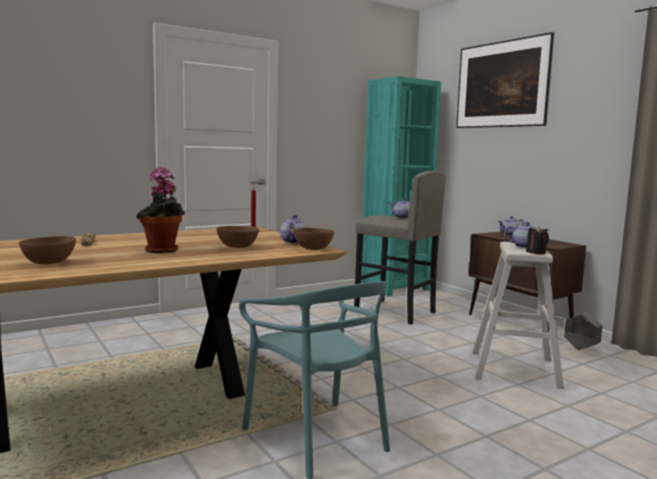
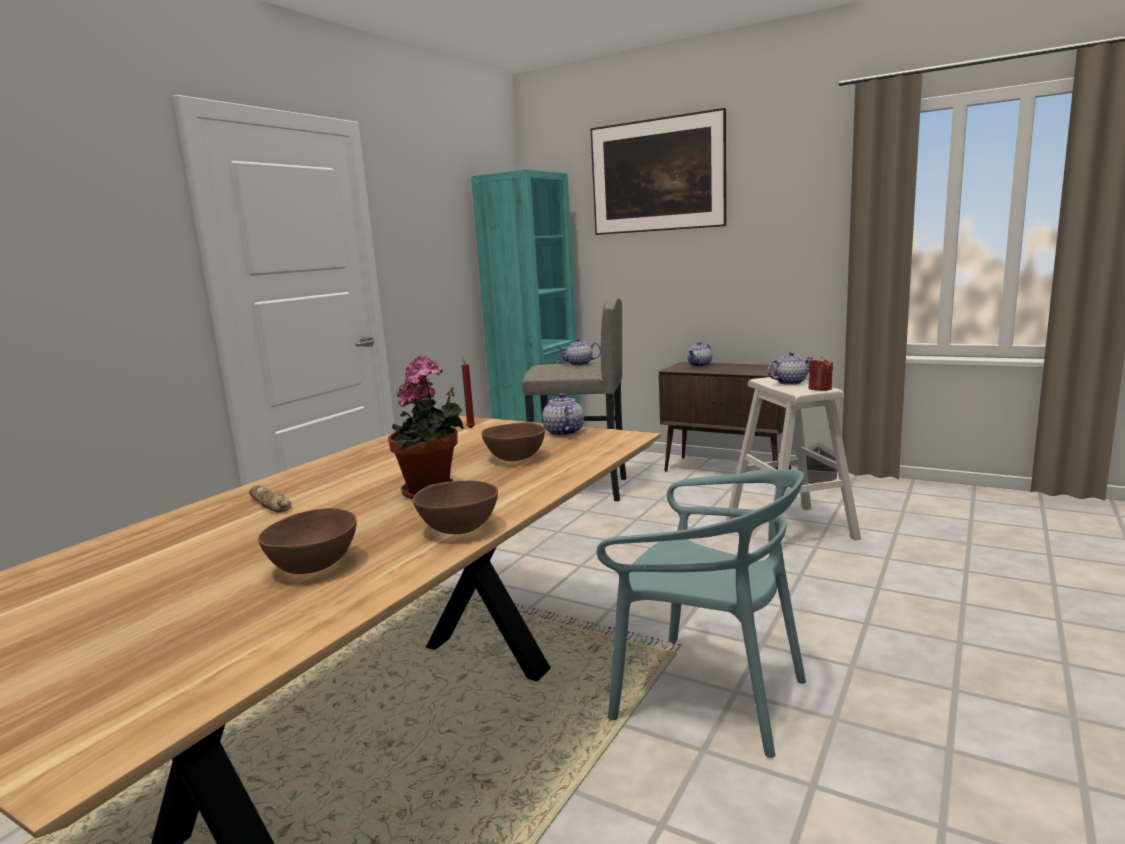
camera: 25 degrees left, 5 degrees up
brown bowl [293,228,334,250] -> brown bowl moved to [412,481,498,534]
black candle [526,226,549,254] -> red candle [809,357,833,391]

